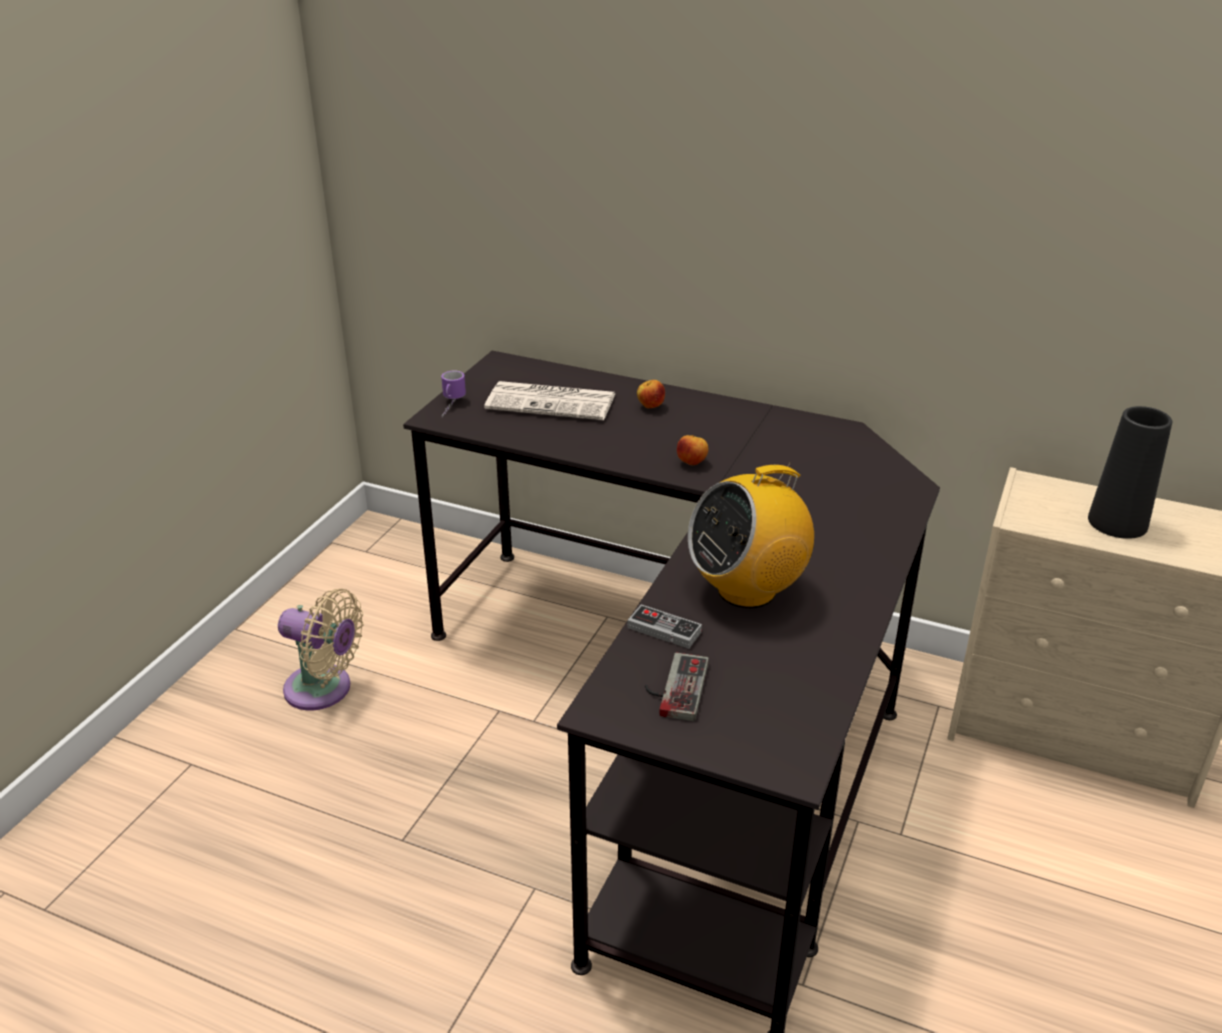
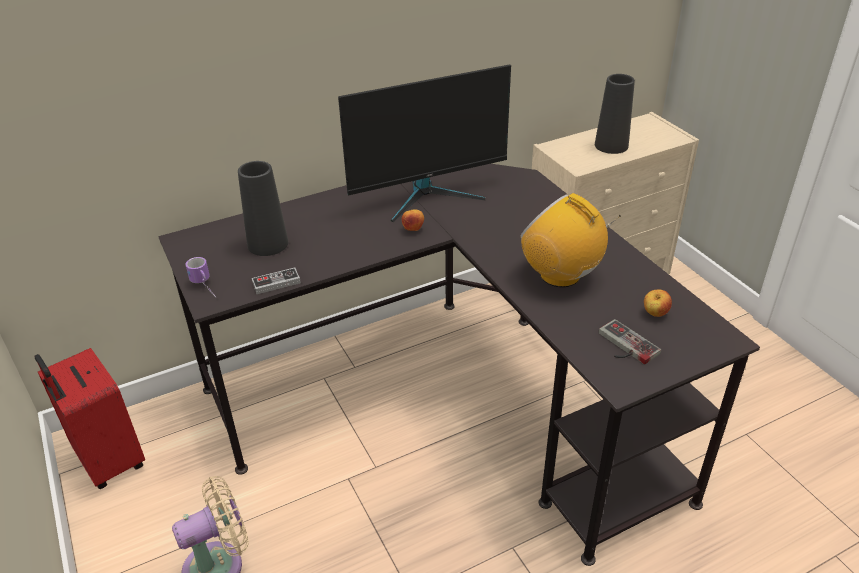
camera: 50 degrees left, 5 degrees up
newspaper [484,381,615,420] -> black vase [238,161,288,256]
game controller [627,604,702,649] -> game controller moved to [252,268,301,294]
apple [637,380,665,408] -> apple moved to [644,289,672,317]
radio [688,462,814,608] -> radio turned 120 degrees clockwise [520,193,621,287]
none -> red suitcase [34,348,145,489]
none -> monitor [338,65,511,222]

